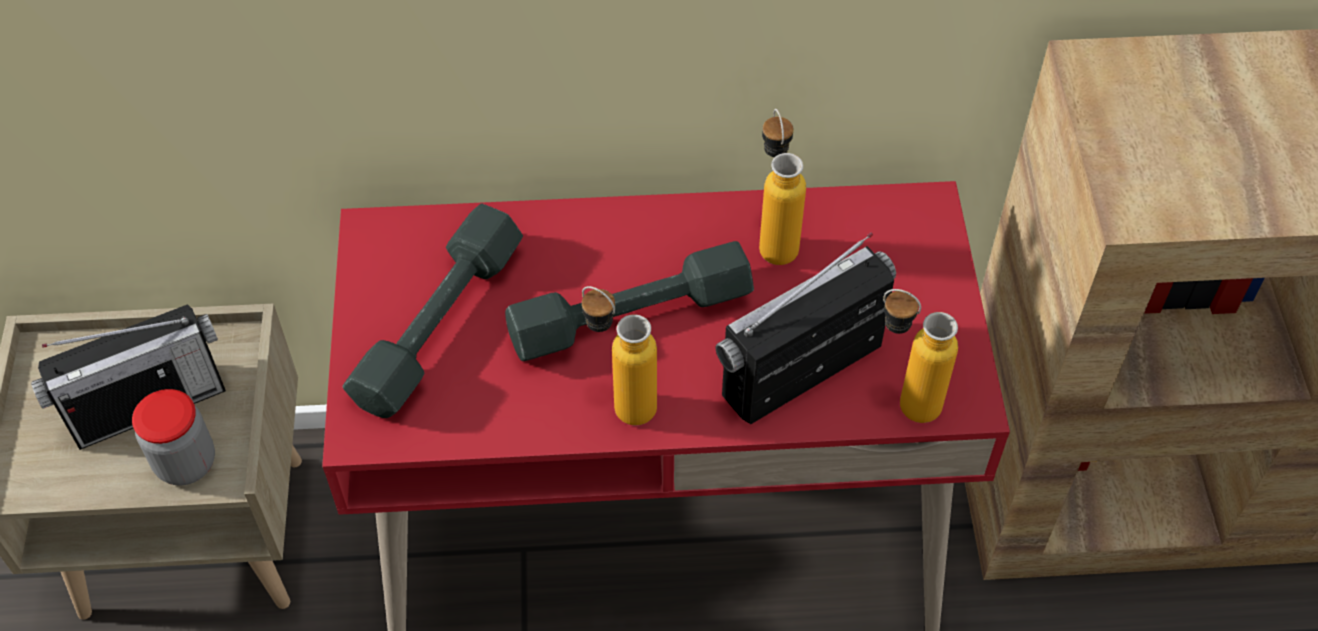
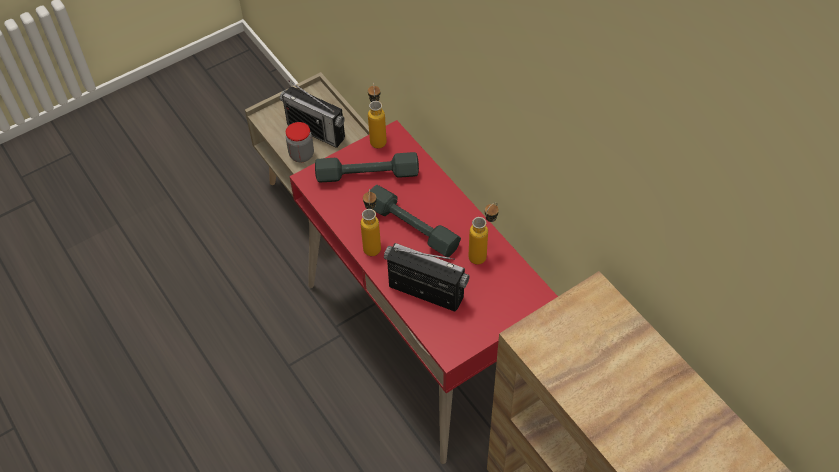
camera: 60 degrees right, 0 degrees up
bottle [883,289,958,423] -> bottle moved to [368,83,387,149]

